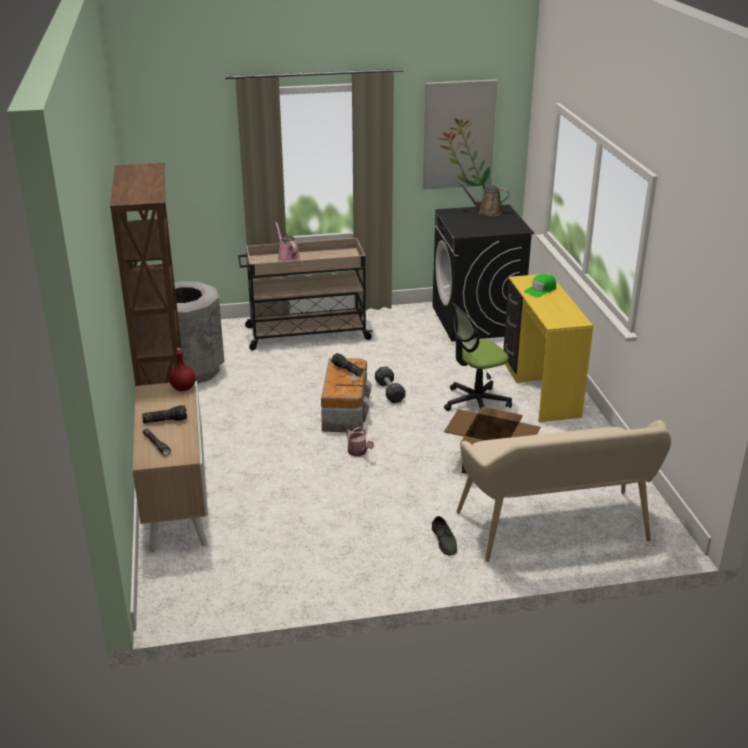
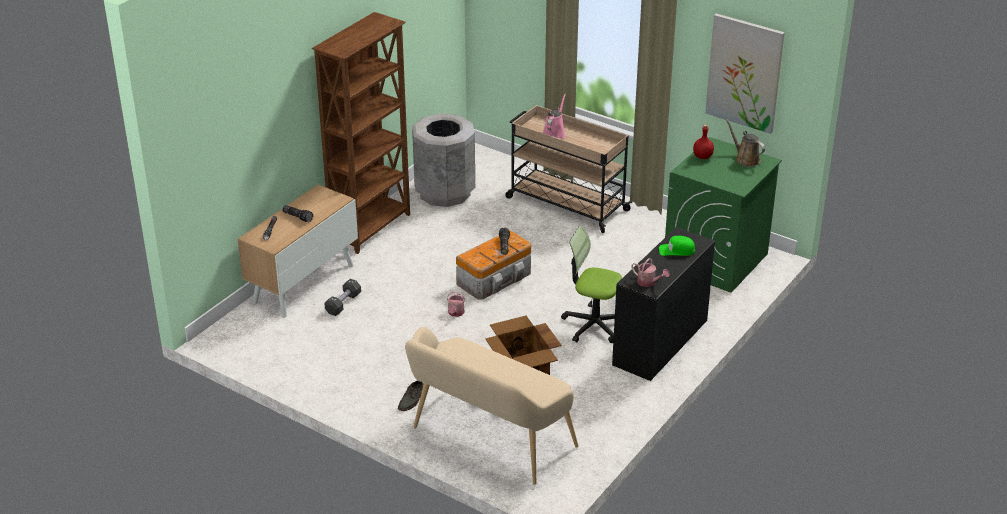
camera: 45 degrees right, 5 degrees up
red bottle [169,348,195,391] -> red bottle moved to [693,125,714,159]
black dumbbell [375,366,405,403] -> black dumbbell moved to [324,279,361,316]
black washing machine [432,204,534,341] -> green washing machine [665,137,782,293]
yellow desk [503,274,593,422] -> black desk [612,227,715,381]
none -> watering can [631,258,670,287]

